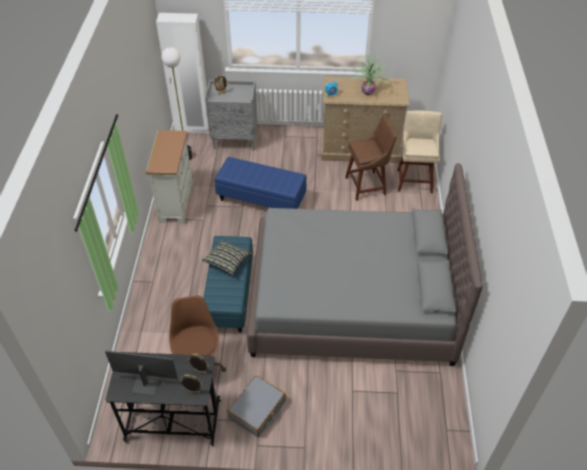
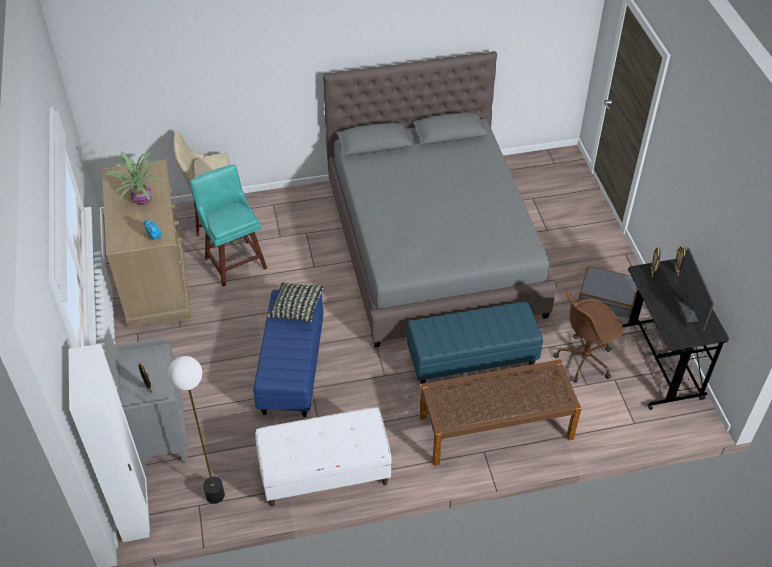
camera: 105 degrees left, 0 degrees up
white dresser [146,130,193,224] -> white bench [255,407,392,507]
pillow [201,240,252,275] -> pillow moved to [267,282,325,322]
brown chair [345,115,397,201] -> turquoise chair [190,165,267,286]
none -> brown bench [420,359,581,466]

